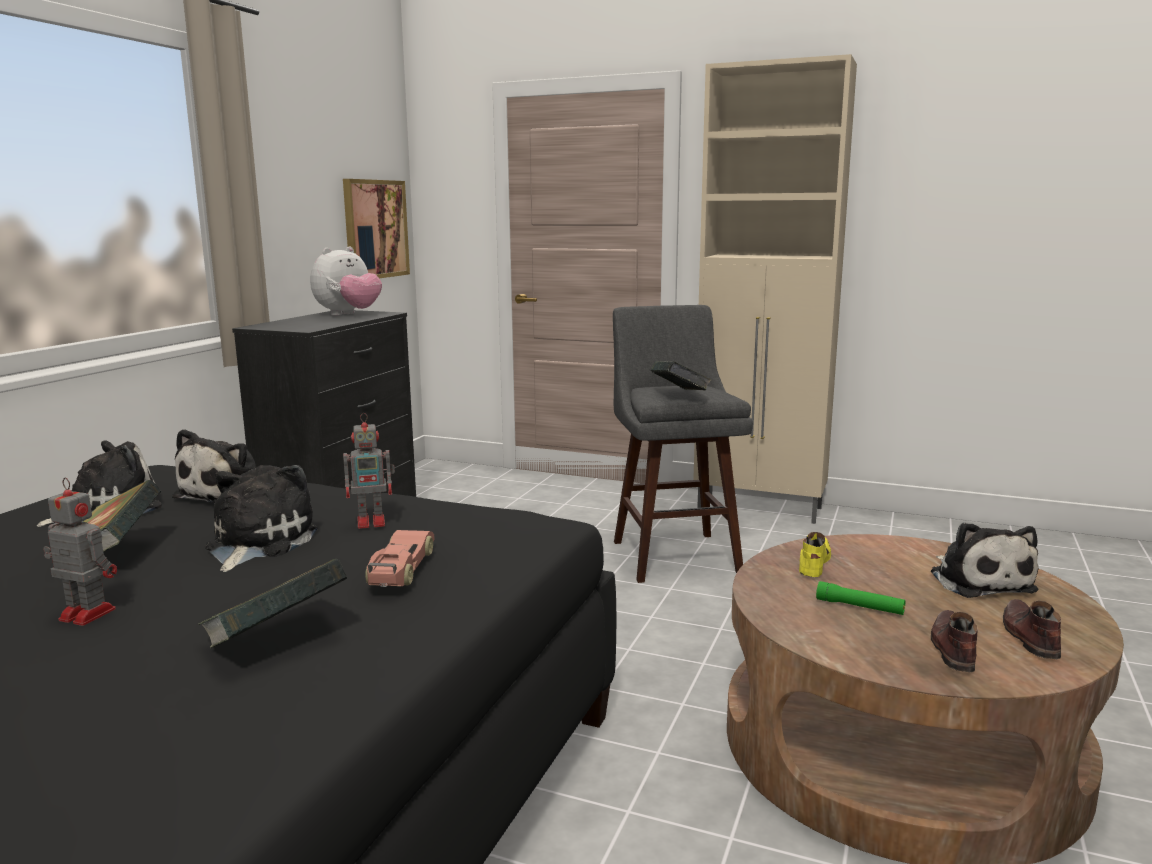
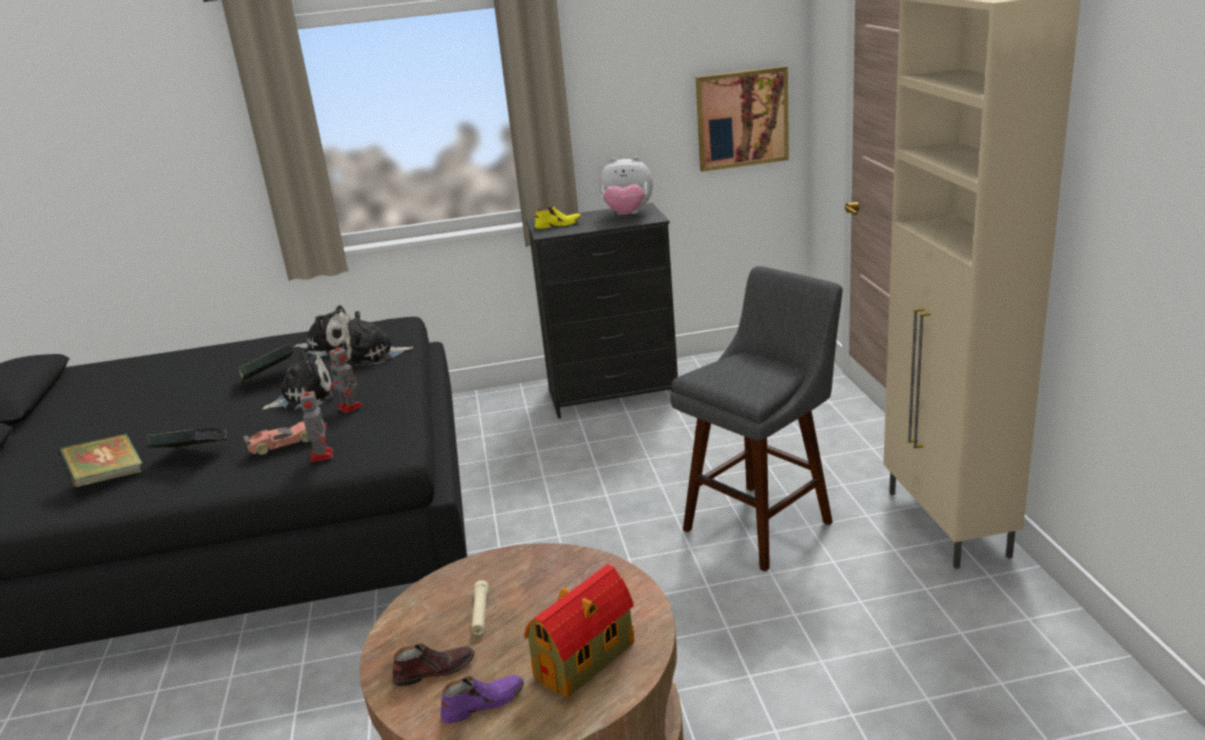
camera: 60 degrees right, 10 degrees up
toy robot [43,477,117,626] -> toy robot moved to [300,386,333,462]
book [651,361,711,390] -> book moved to [59,433,143,488]
yellow shoe [799,532,831,577] -> yellow shoe moved to [535,206,582,229]
green flashlight [816,581,905,615] -> beige flashlight [471,580,489,635]
plush toy [931,522,1038,598] -> toy house [524,564,635,698]
brown shoe [1003,599,1061,659] -> purple shoe [441,675,524,724]

